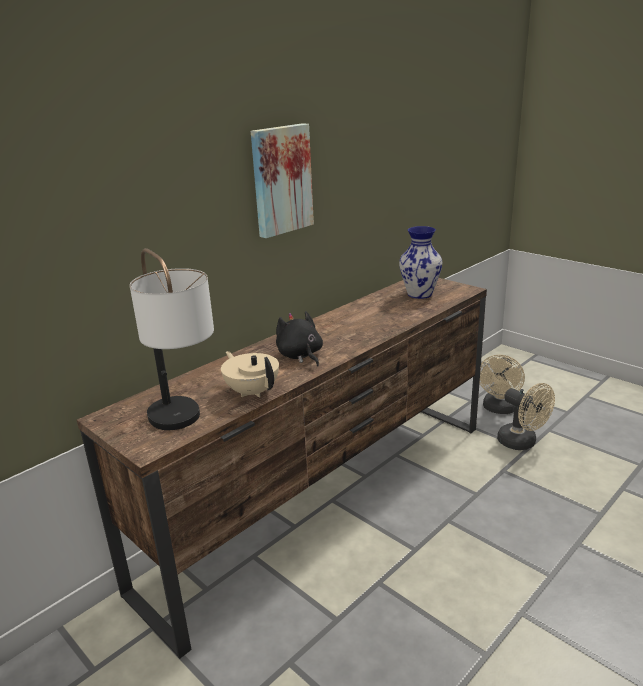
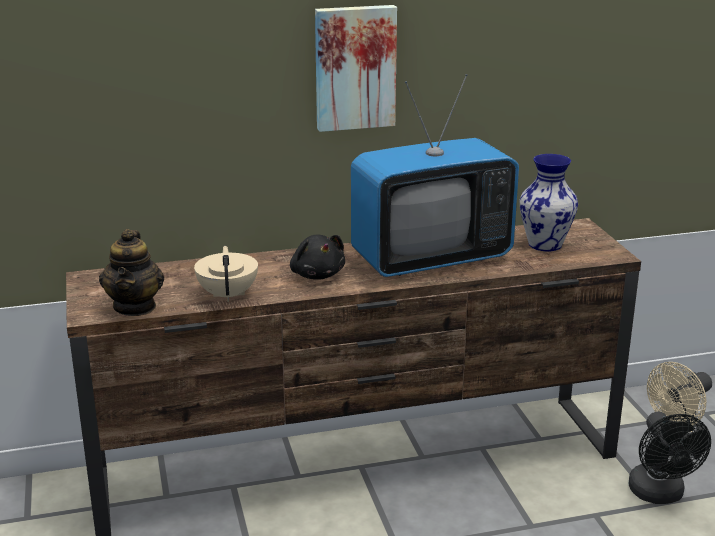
camera: 30 degrees right, 0 degrees up
table lamp [130,248,214,430] -> teapot [99,229,164,316]
black plush toy [276,311,323,367] -> black plush toy turned 150 degrees clockwise [290,235,345,280]
beige fan [497,383,555,450] -> black fan [629,411,711,504]
none -> television [351,74,519,277]

